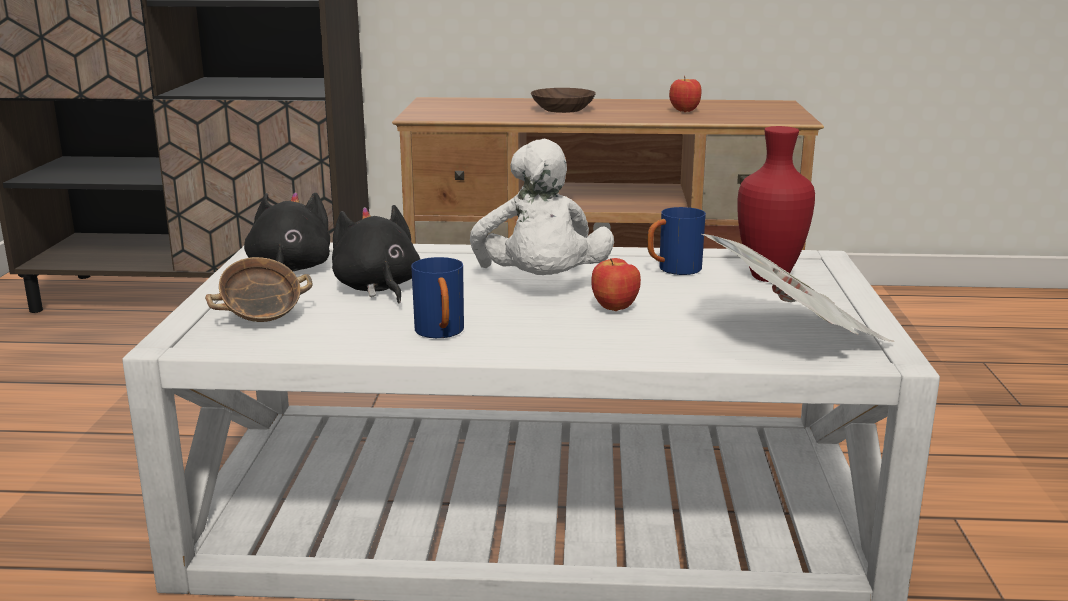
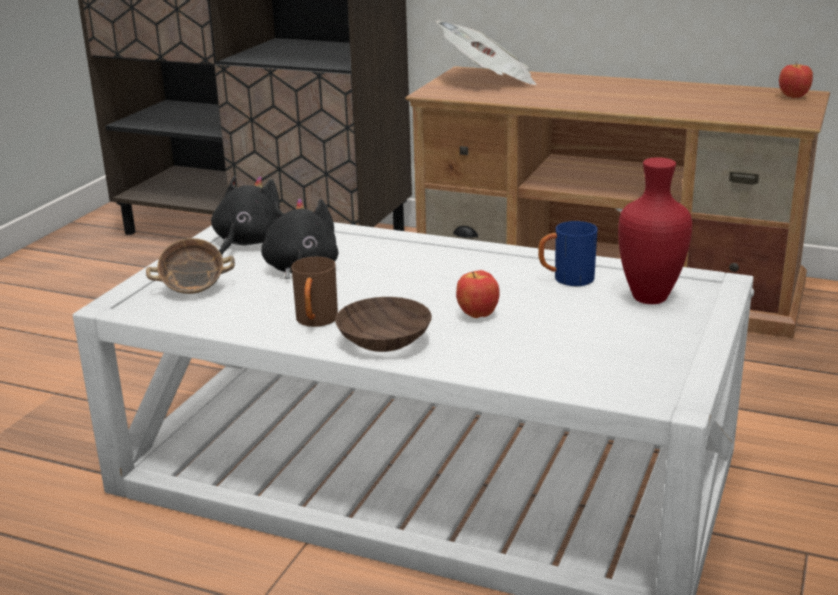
camera: 20 degrees right, 5 degrees up
blue mug [411,257,464,338] -> brown mug [292,257,338,327]
white plush toy [470,139,614,275] -> none
brown bowl [531,88,596,113] -> brown bowl moved to [335,297,432,352]
apple [669,76,701,112] -> apple moved to [779,62,813,98]
newspaper [702,234,895,342] -> newspaper moved to [436,20,536,85]

